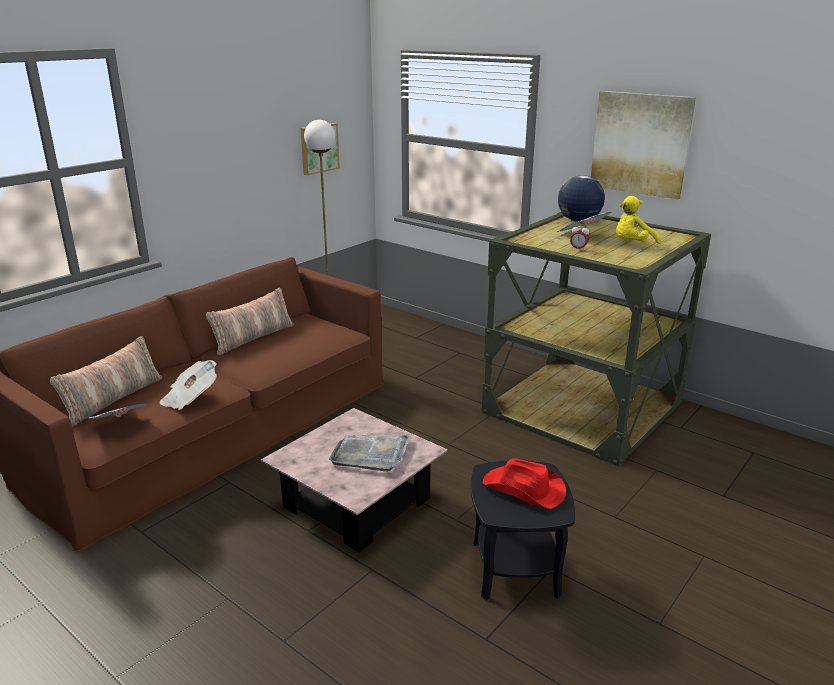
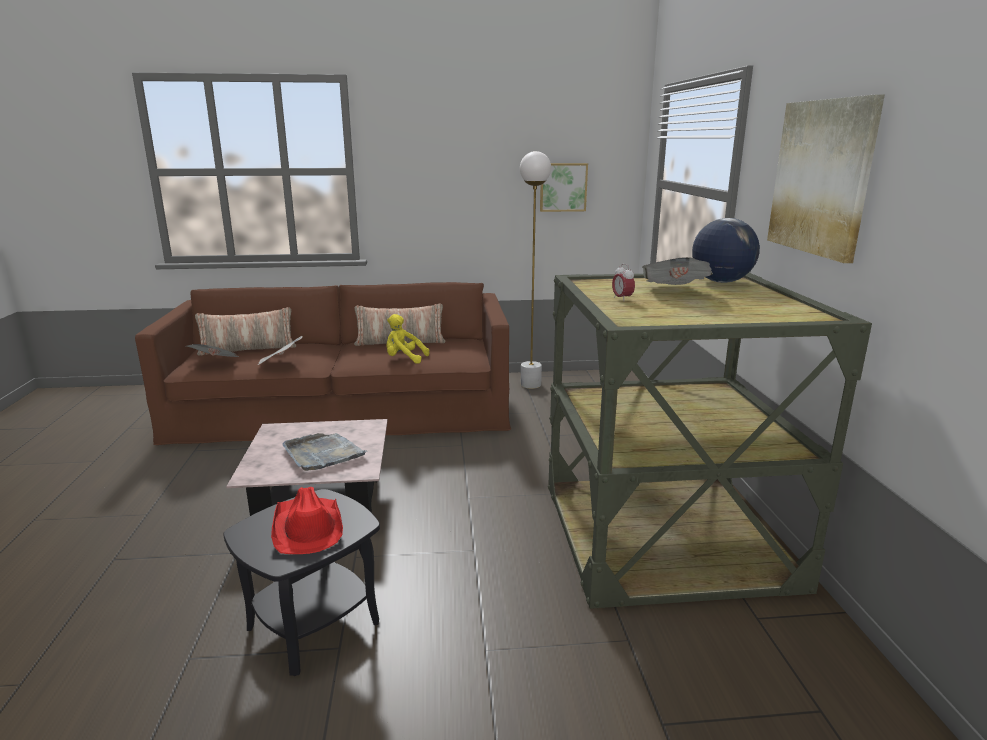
camera: 45 degrees right, 5 degrees down
yellow plush toy [616,196,661,244] -> yellow plush toy moved to [386,314,430,364]

